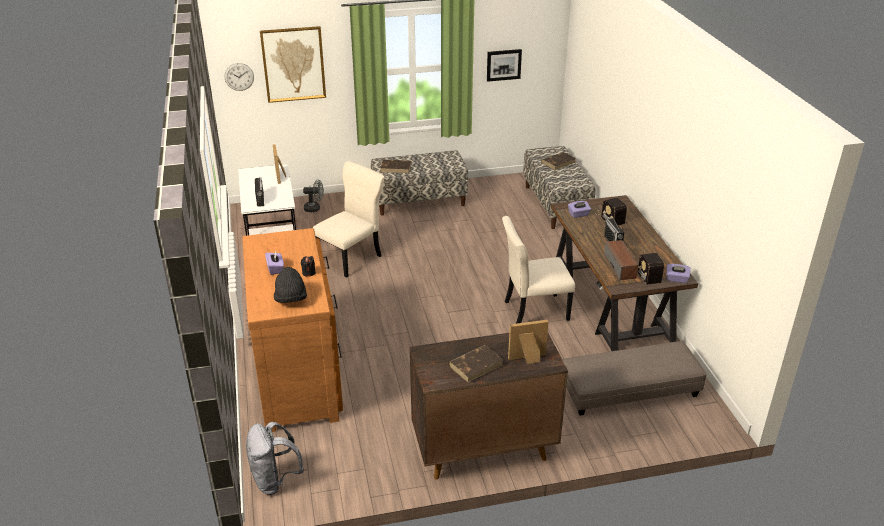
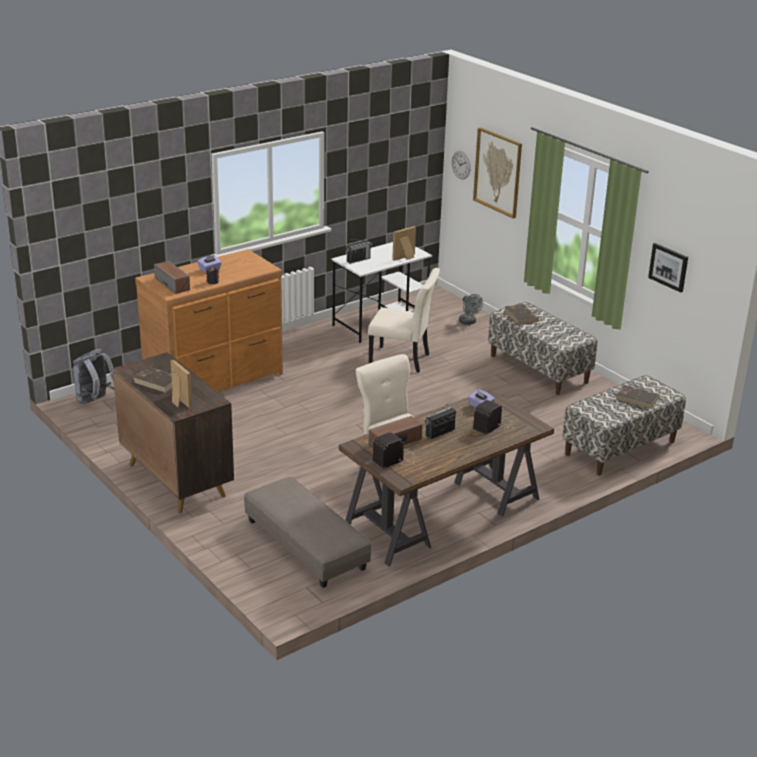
camera: 65 degrees right, 5 degrees down
black hat [274,267,307,303] -> speaker [154,261,190,294]
purple tissue box [666,264,691,283] -> none

